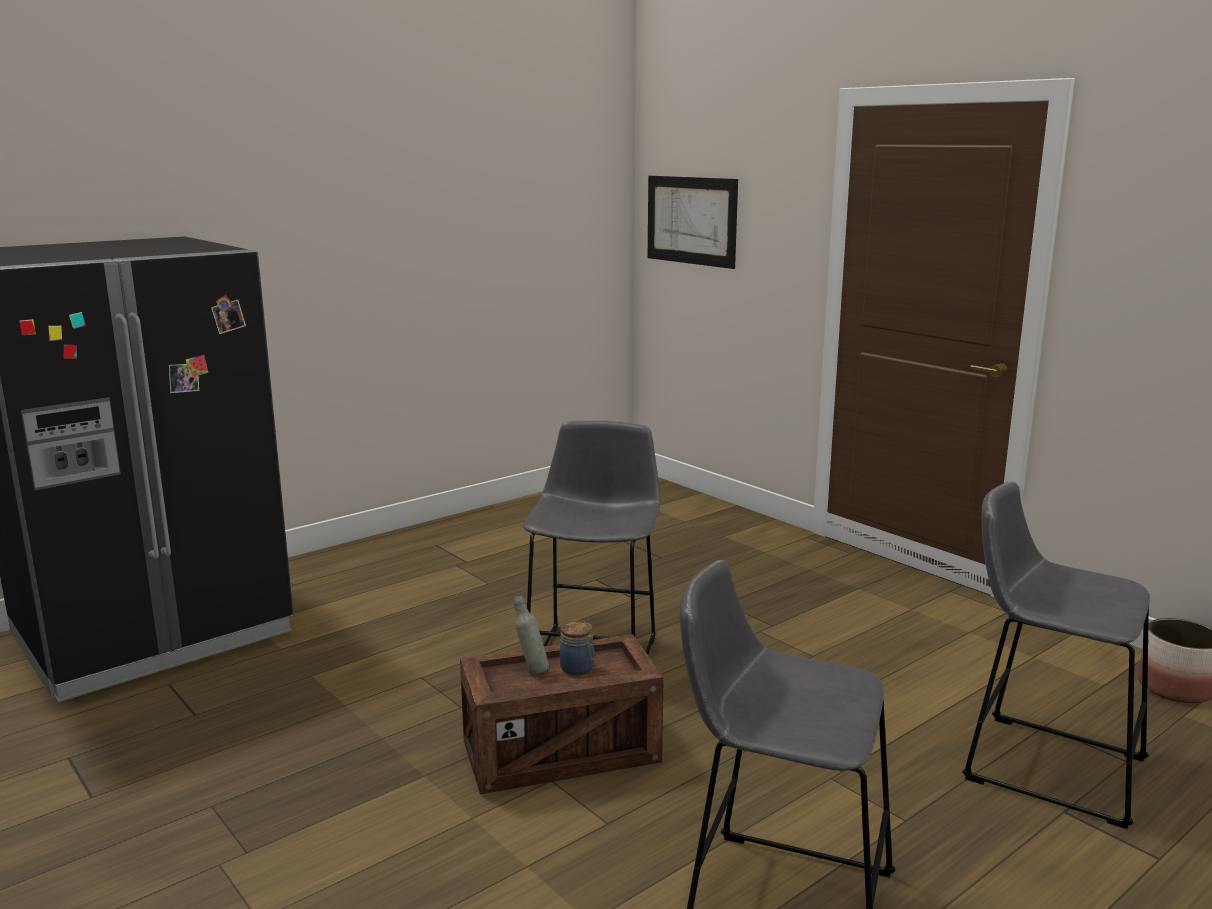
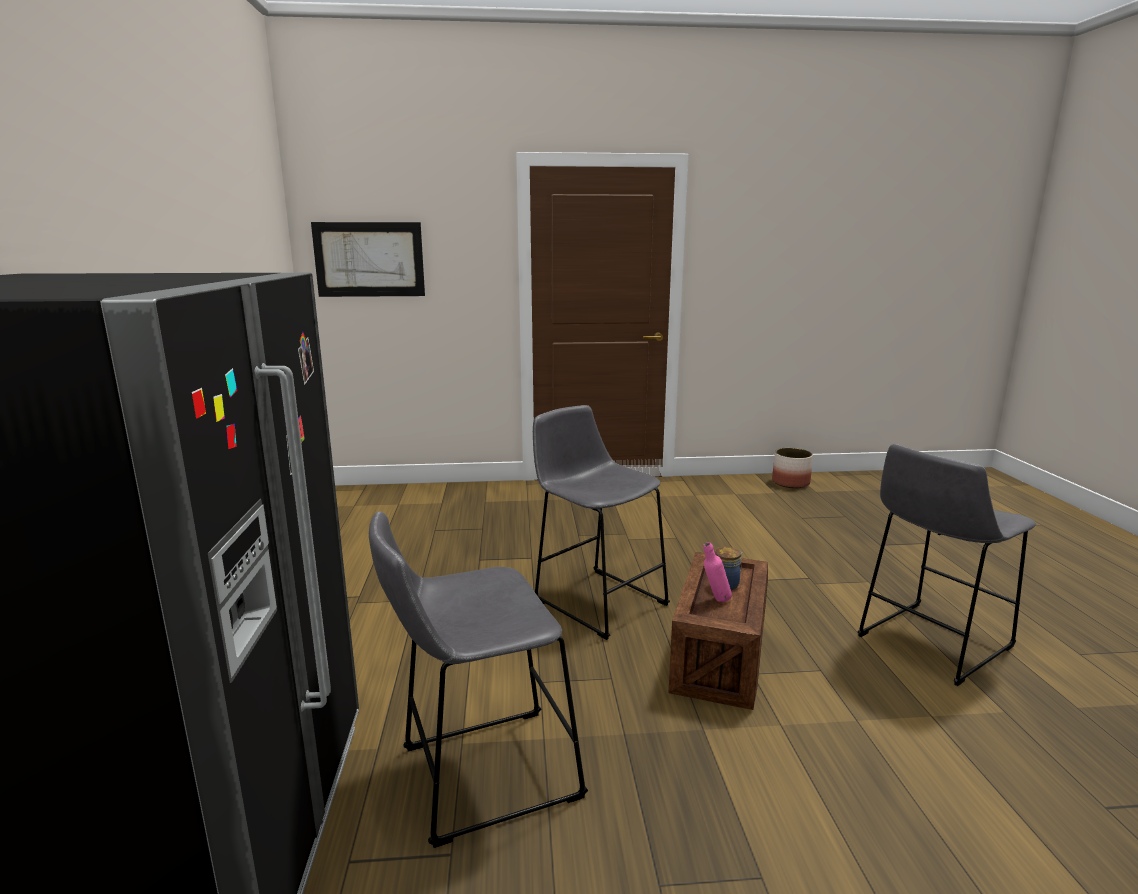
camera: 55 degrees left, 0 degrees up
grey bottle [513,595,549,675] -> pink bottle [703,542,732,602]
grey stool [962,481,1150,829] -> grey stool moved to [369,511,588,848]

